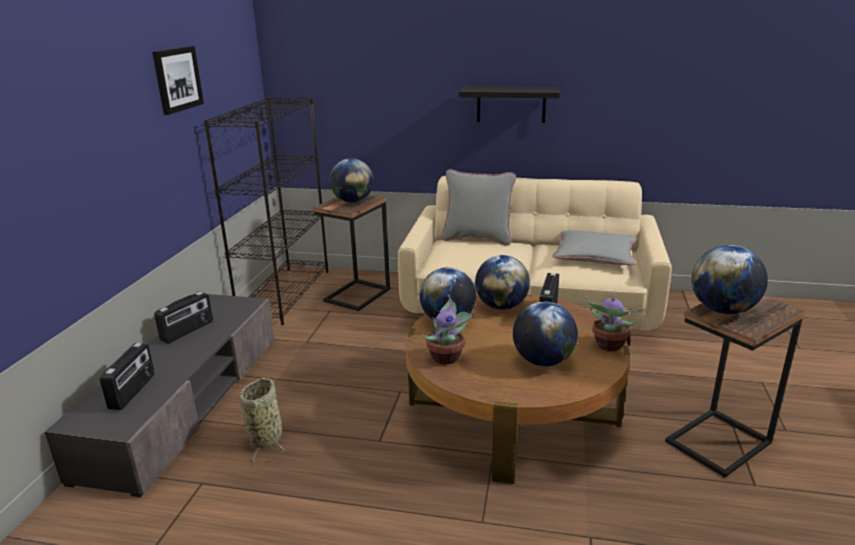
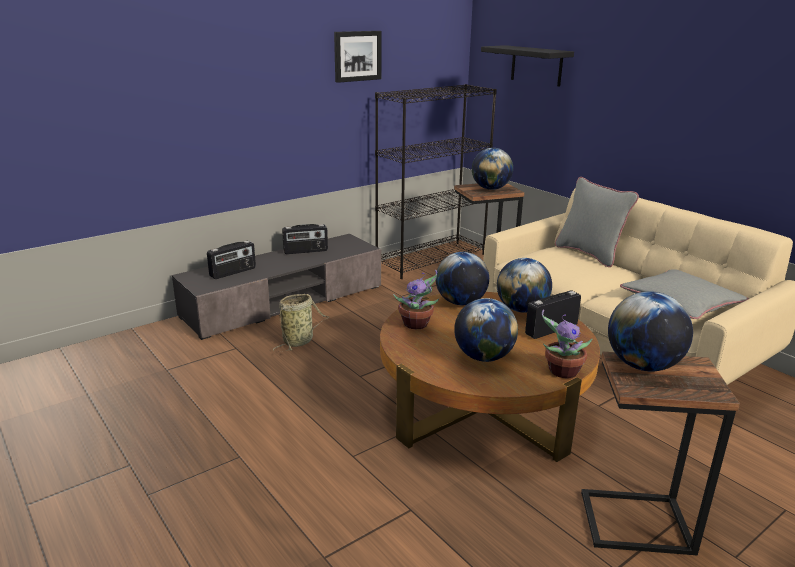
camera: 40 degrees right, 0 degrees up
black shelf [459,86,560,123] -> black shelf moved to [481,45,574,87]

